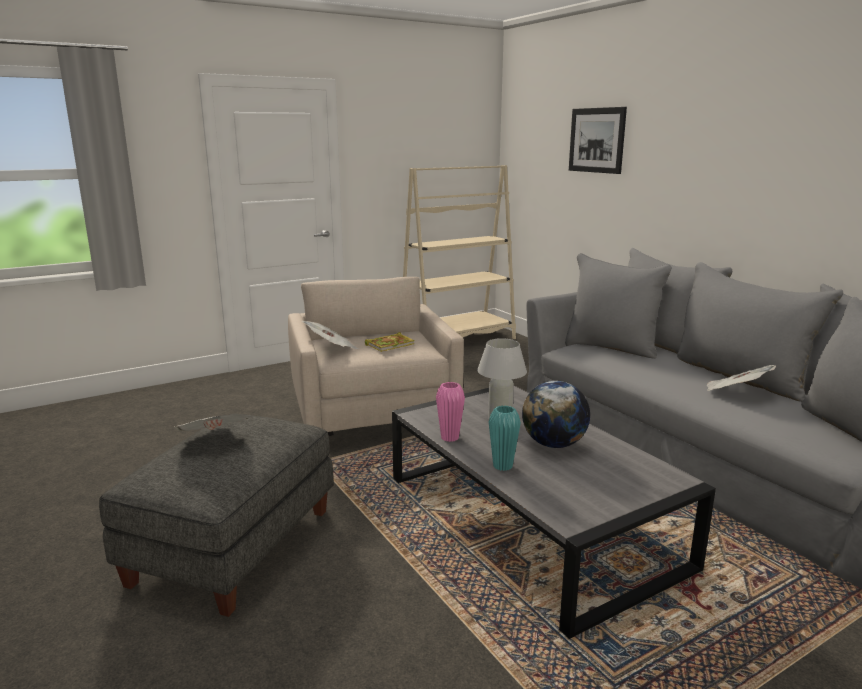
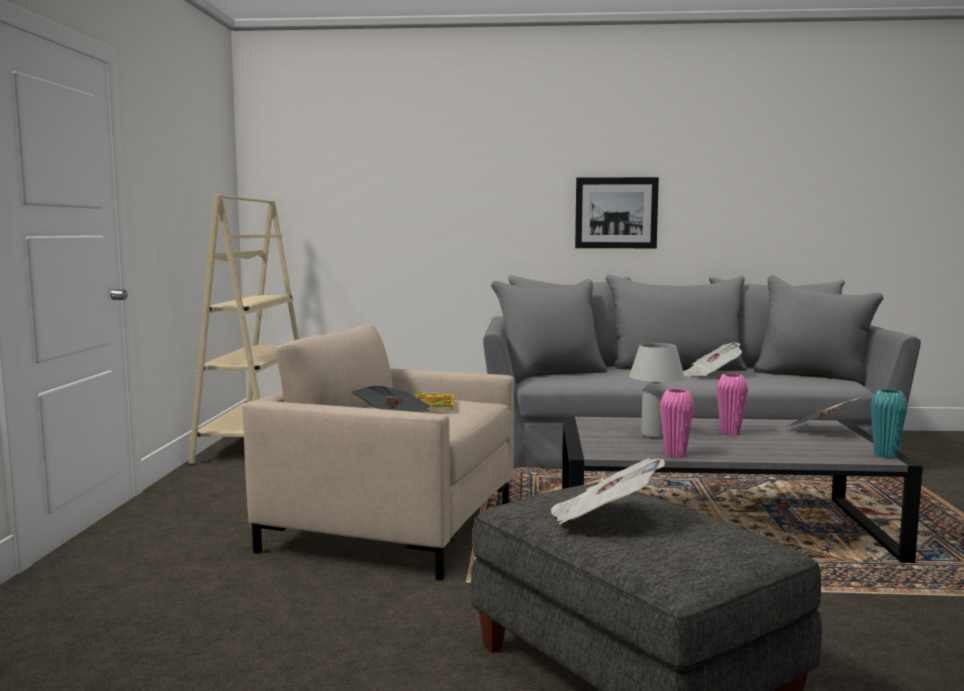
camera: 55 degrees left, 10 degrees down
turquoise vase [489,405,521,471] -> turquoise vase moved to [870,389,908,458]
globe [522,381,590,448] -> pink vase [717,374,748,436]
picture [569,107,627,174] -> picture moved to [575,177,659,248]
none -> newspaper [786,397,862,427]

